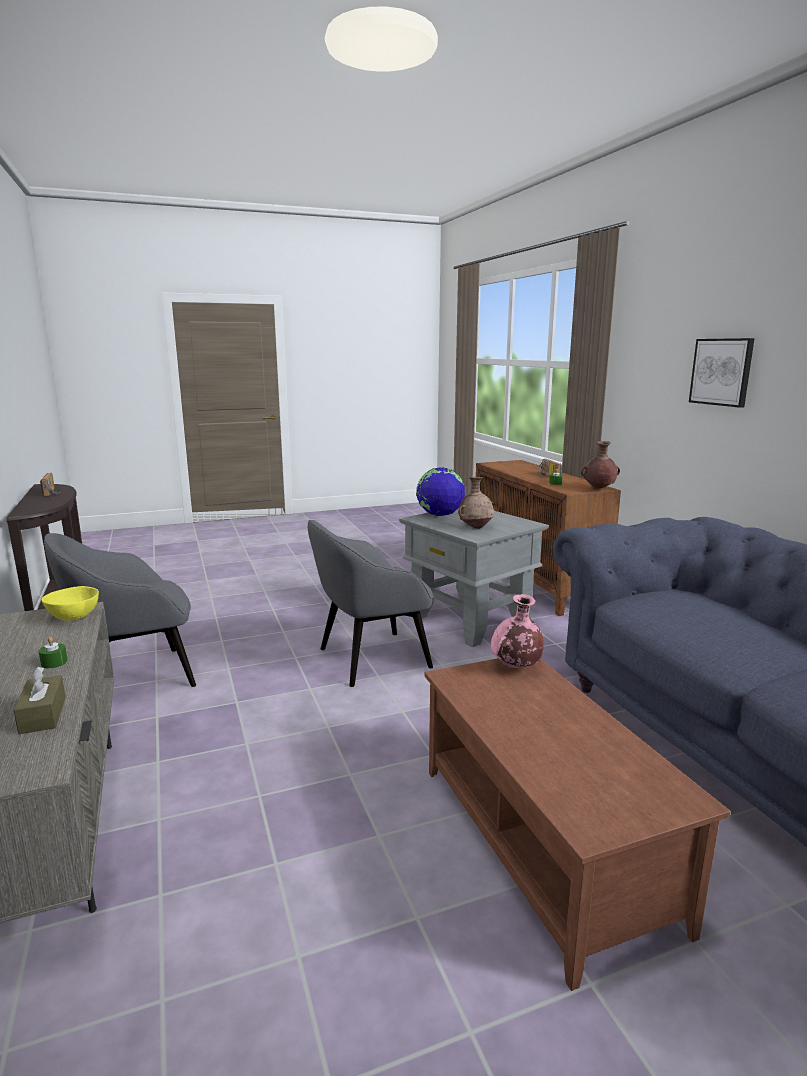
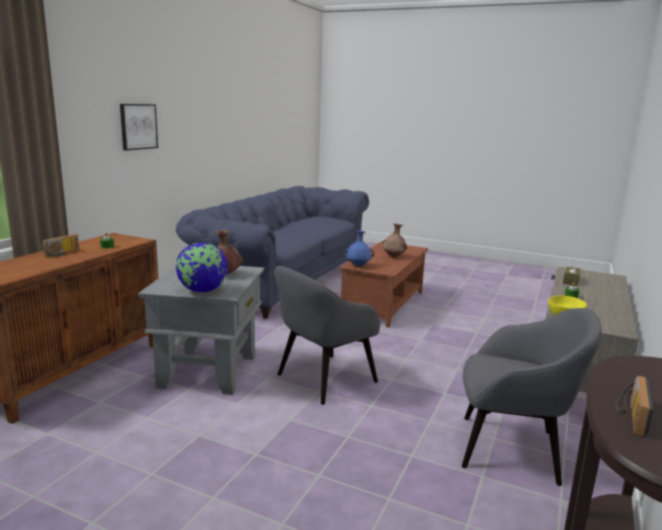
camera: 135 degrees left, 0 degrees up
grey armchair [308,520,433,687] -> grey armchair turned 120 degrees clockwise [274,266,381,405]
pink vase [491,594,544,668] -> blue vase [344,231,374,267]
brown vase [581,441,620,489] -> brown vase moved to [383,224,407,258]

